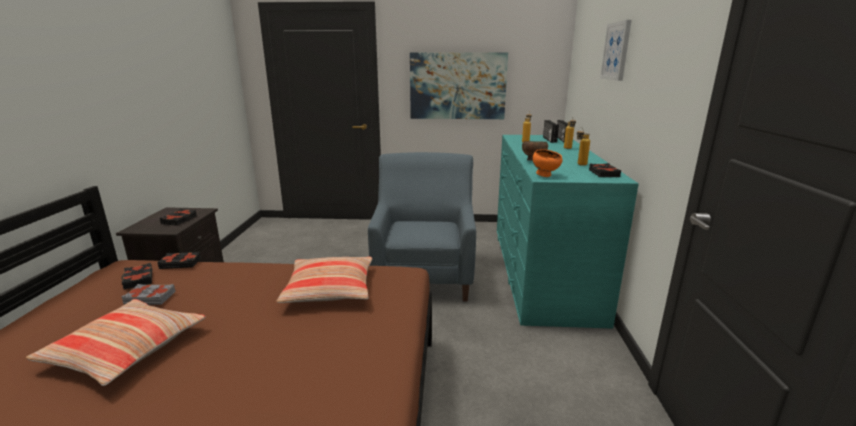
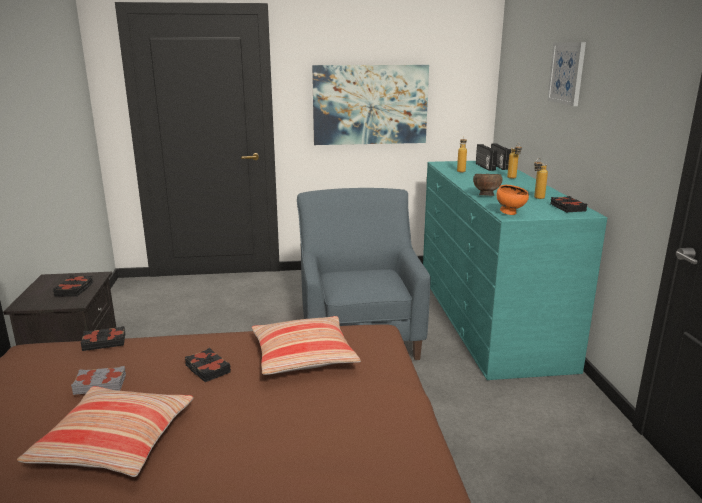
camera: 10 degrees left, 0 degrees up
black book [121,263,152,290] -> black book moved to [185,348,231,382]

